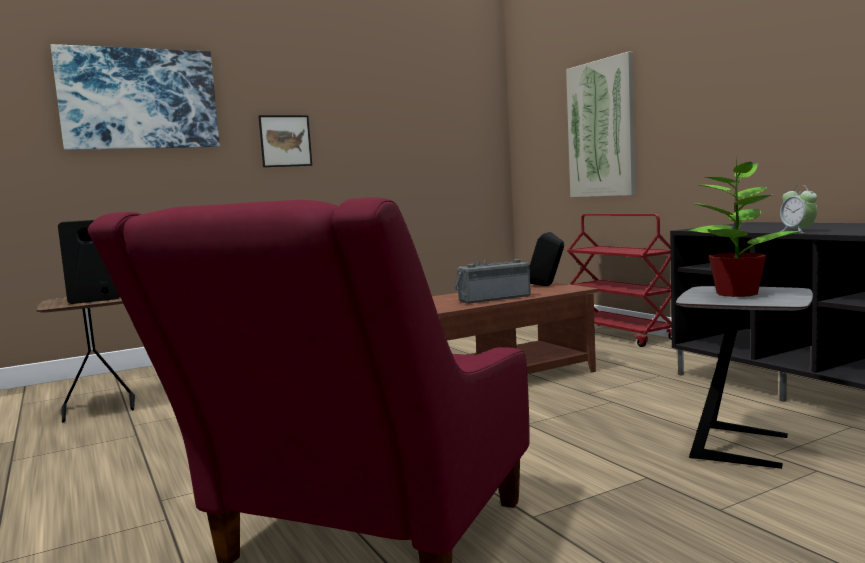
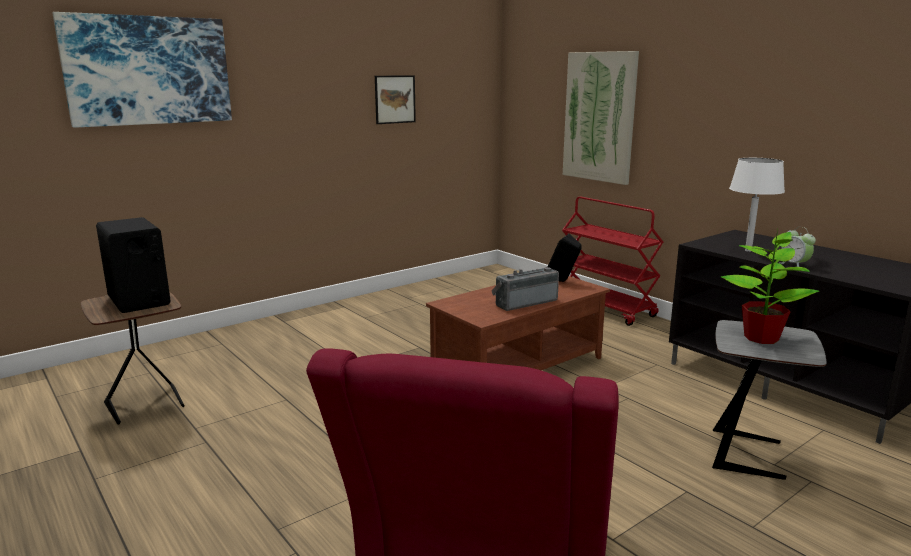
camera: 10 degrees left, 10 degrees up
picture [258,115,312,167] -> picture moved to [375,75,416,124]
none -> white table lamp [729,158,785,252]

